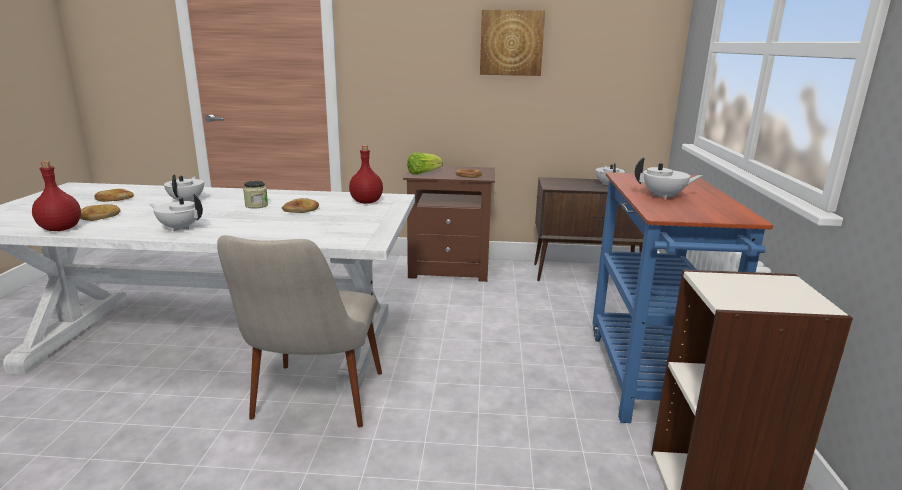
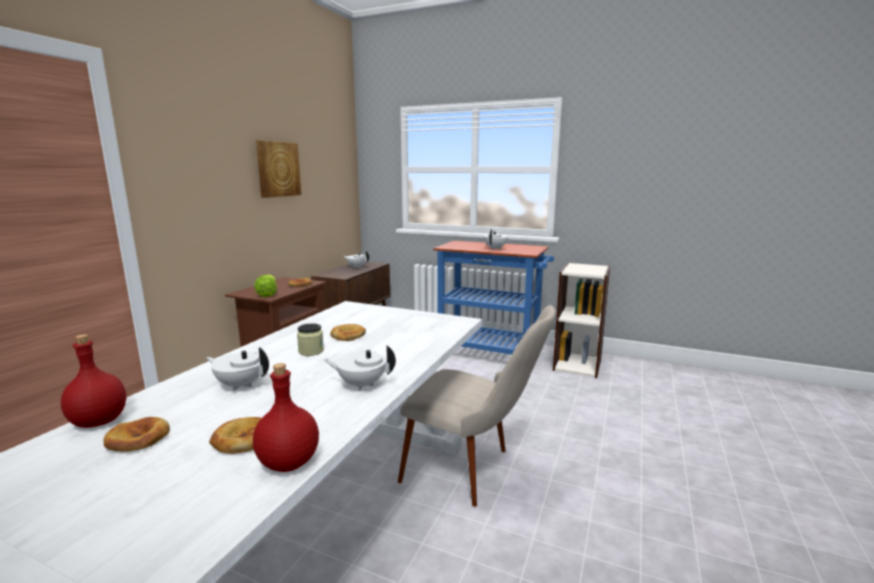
camera: 70 degrees left, 5 degrees down
white teapot [150,194,203,231] -> white teapot turned 60 degrees clockwise [324,346,396,390]
red bottle [349,145,383,204] -> red bottle moved to [61,334,126,428]

